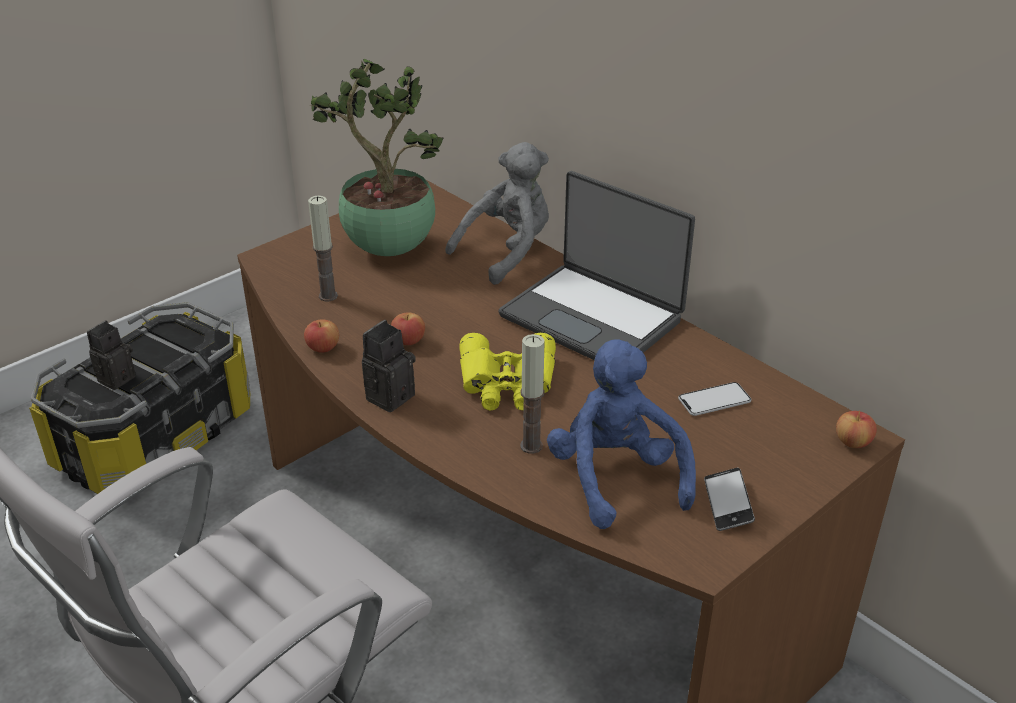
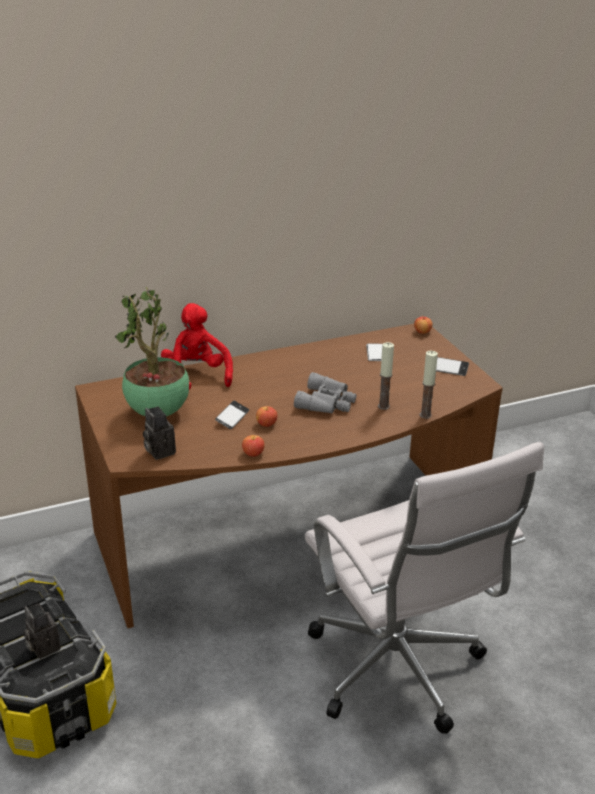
camera: 70 degrees left, 5 degrees down
candle [308,196,338,301] -> candle moved to [420,351,438,419]
camera [362,320,416,412] -> camera moved to [143,406,176,460]
grey plush toy [445,142,549,285] -> red plush toy [161,303,233,390]
yellow binoculars [459,333,556,410] -> grey binoculars [294,372,356,413]
laptop [499,171,695,360] -> none
blue plush toy [547,339,696,529] -> none
none -> phone [215,401,249,429]

